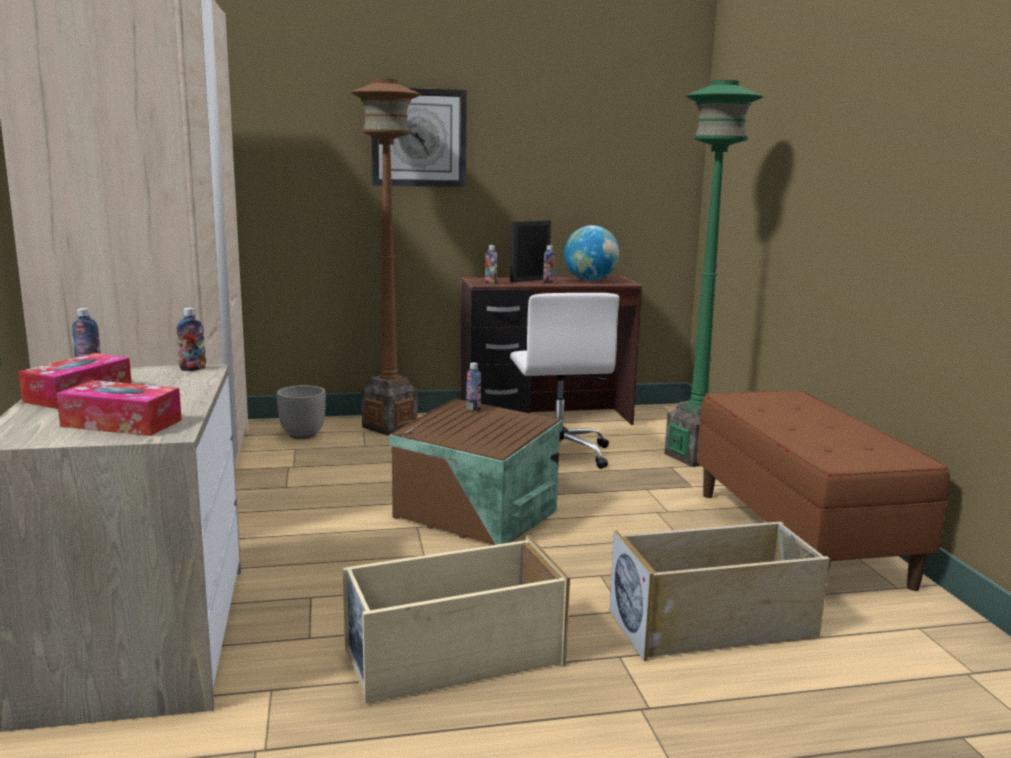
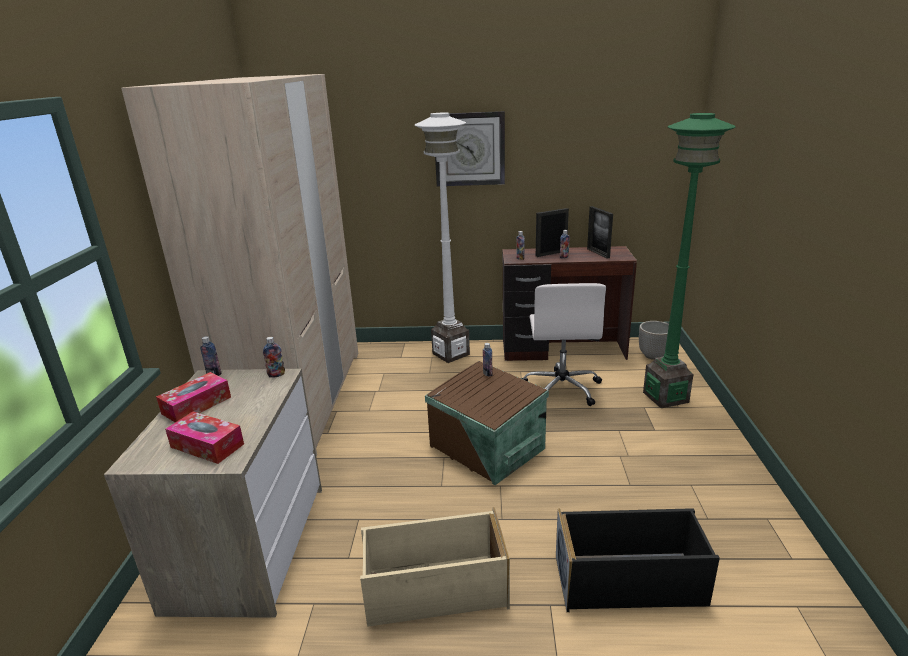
camera: 15 degrees right, 10 degrees up
planter [276,385,326,439] -> planter moved to [639,321,669,360]
brown floor lamp [350,78,421,436] -> white floor lamp [415,113,470,363]
globe [564,225,619,281] -> picture frame [587,206,613,259]
beige storage box [609,521,830,661] -> black storage box [556,508,720,612]
brown bench [697,390,950,591] -> none

